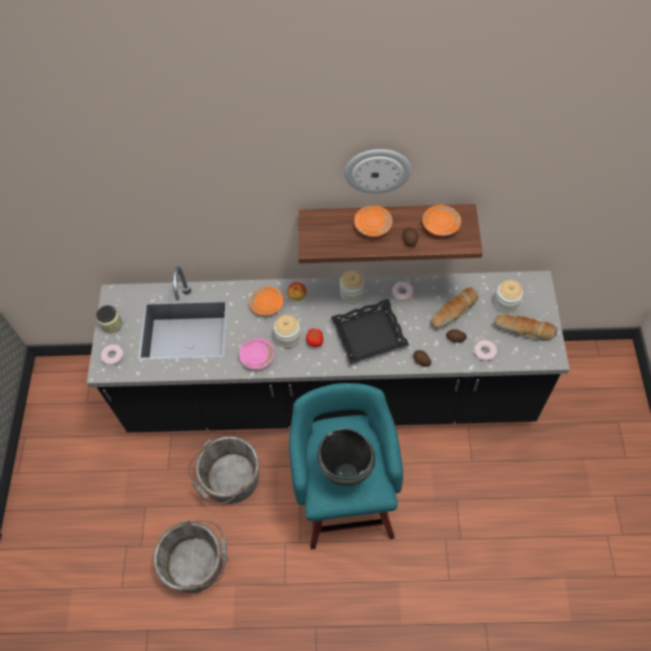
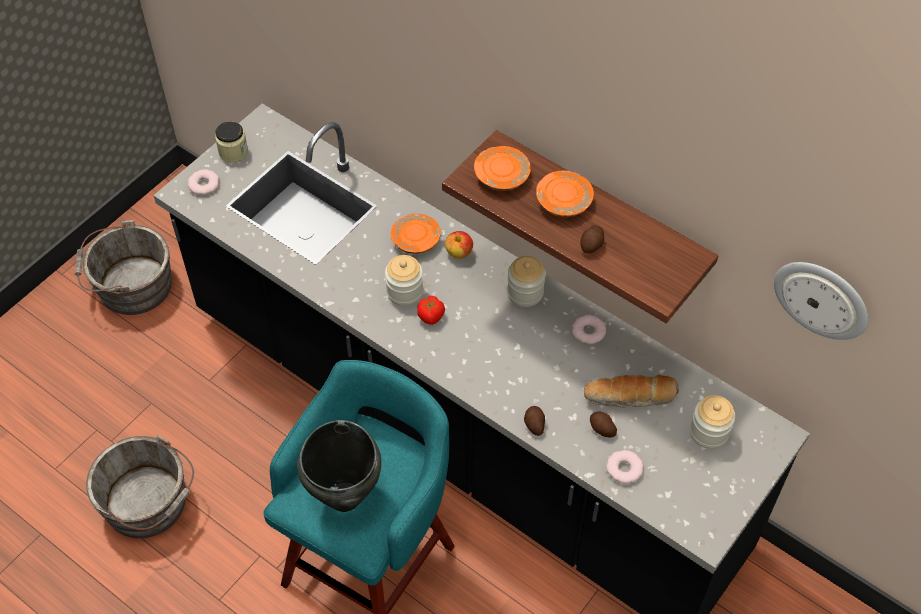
camera: 35 degrees right, 5 degrees down
grey bucket [188,436,260,504] -> grey bucket moved to [75,220,172,315]
pink plate [239,338,275,370] -> none
black tray [331,299,409,364] -> none
wall clock [344,149,411,193] -> wall clock moved to [774,262,868,340]
orange plate [422,205,461,237] -> orange plate moved to [474,146,531,191]
bread [494,314,558,341] -> none

